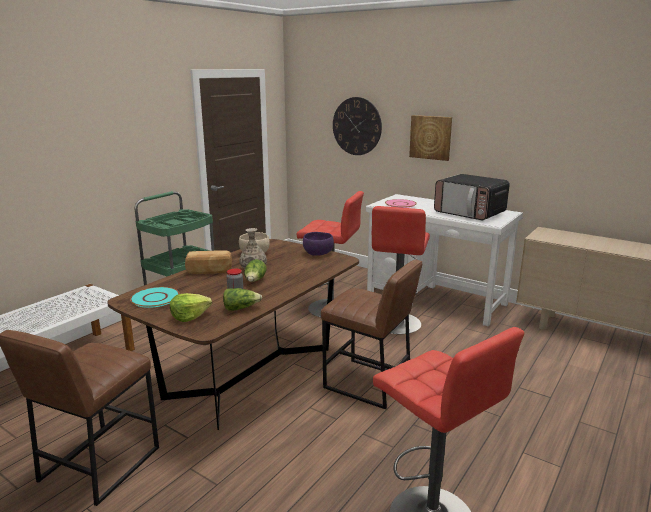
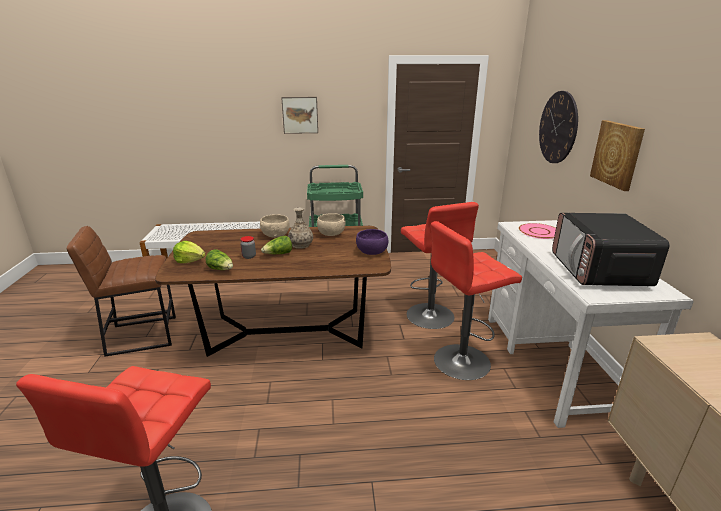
camera: 50 degrees right, 5 degrees up
turquoise plate [130,287,180,308] -> none
bread [185,250,232,274] -> beige bowl [260,214,289,238]
brown chair [321,259,422,409] -> none
none -> picture [281,97,318,134]

